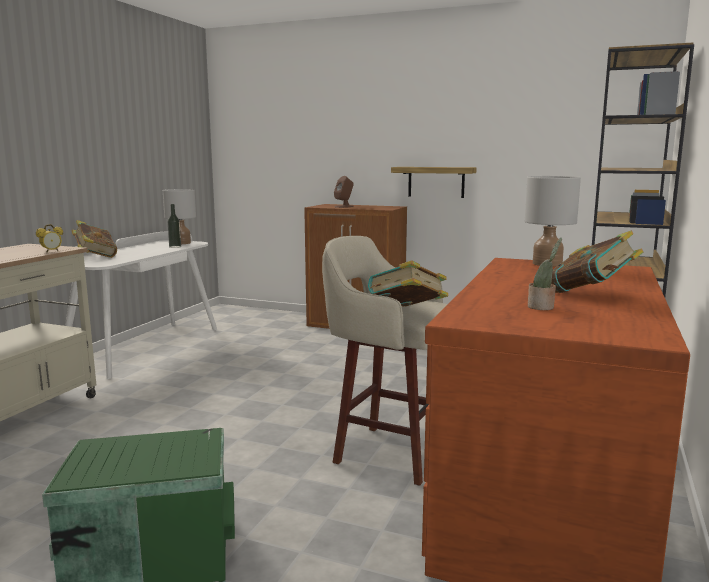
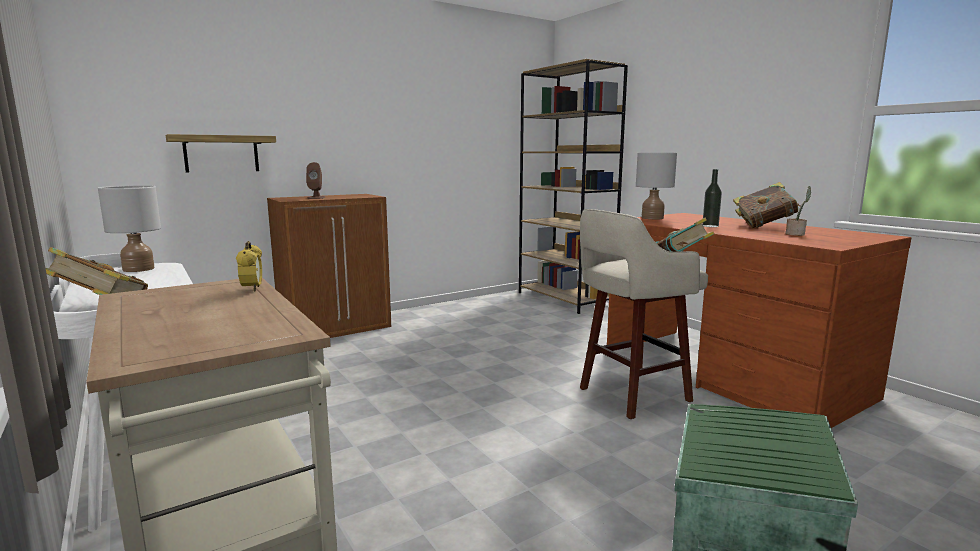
camera: 55 degrees left, 0 degrees up
bottle [168,204,181,248] -> bottle moved to [702,169,722,227]
shelf [391,167,476,198] -> shelf moved to [166,134,276,172]

